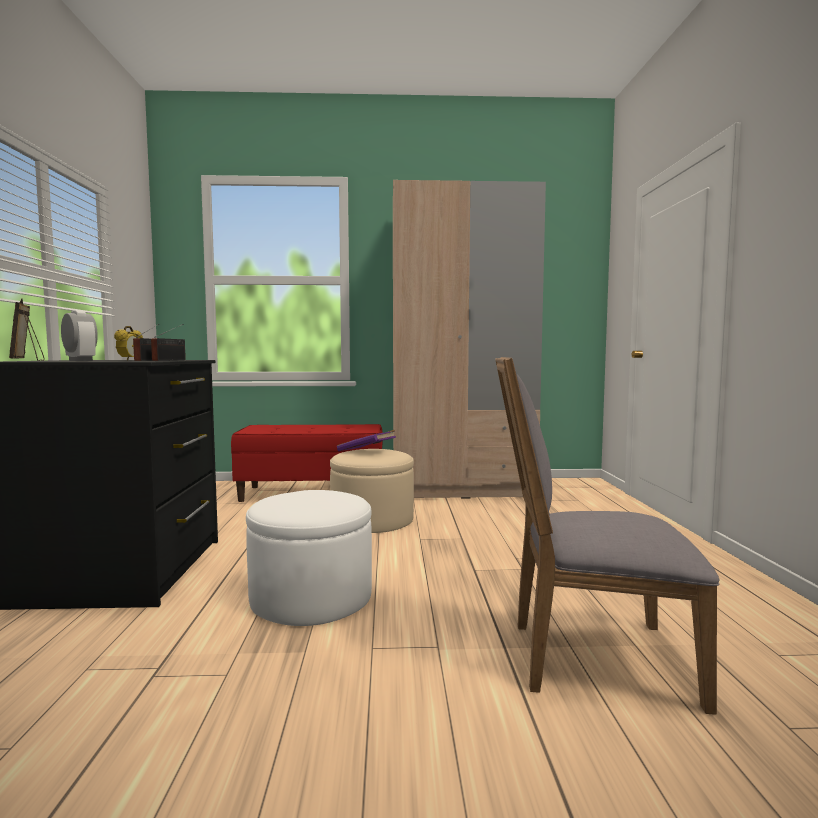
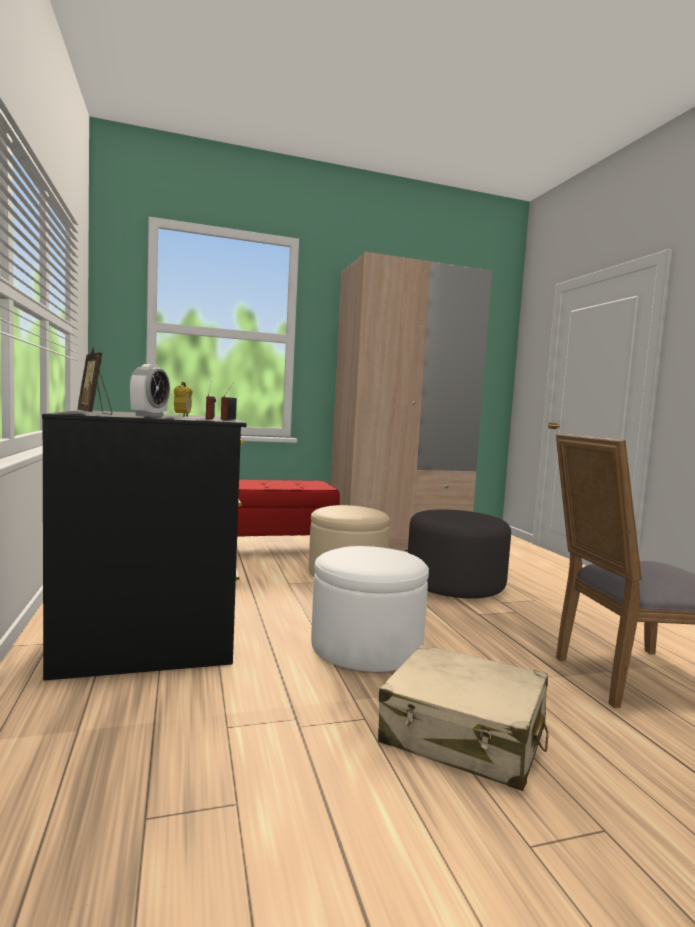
camera: 15 degrees left, 0 degrees up
alarm clock [61,310,98,361] -> alarm clock turned 75 degrees clockwise [129,364,170,417]
purple book [337,430,396,451] -> none
none -> beige suitcase [378,644,549,791]
none -> grey ottoman [408,509,511,598]

